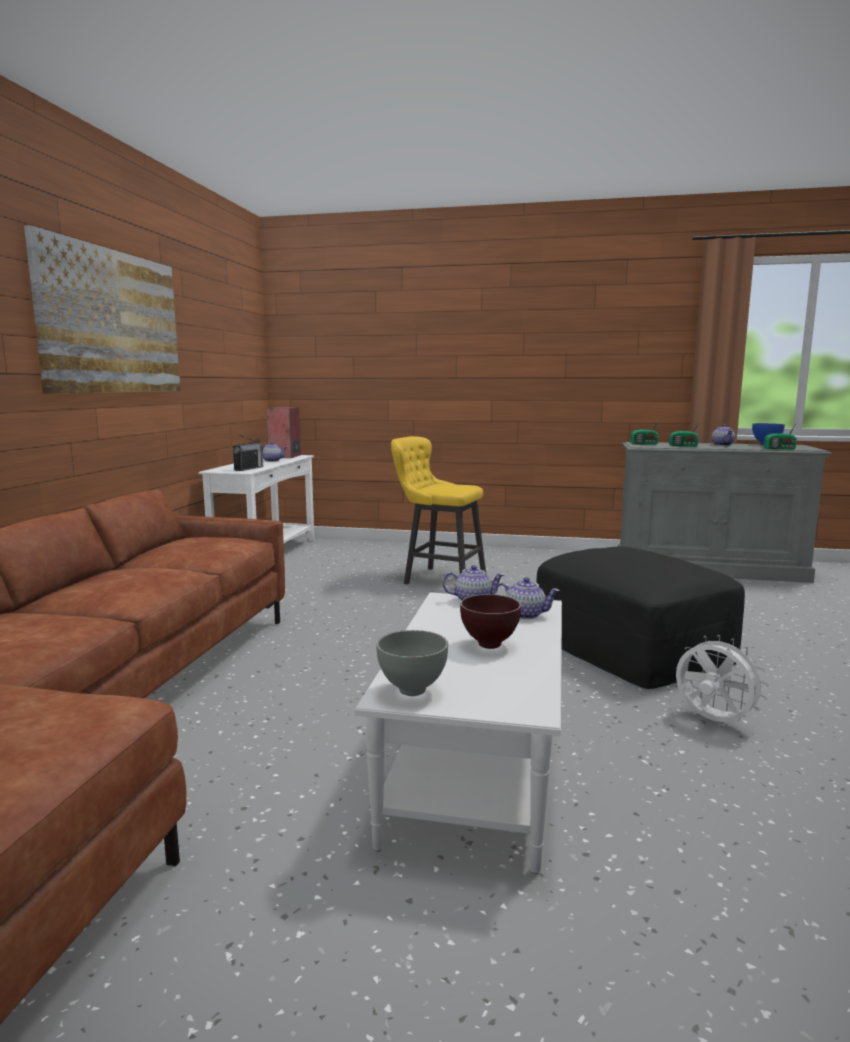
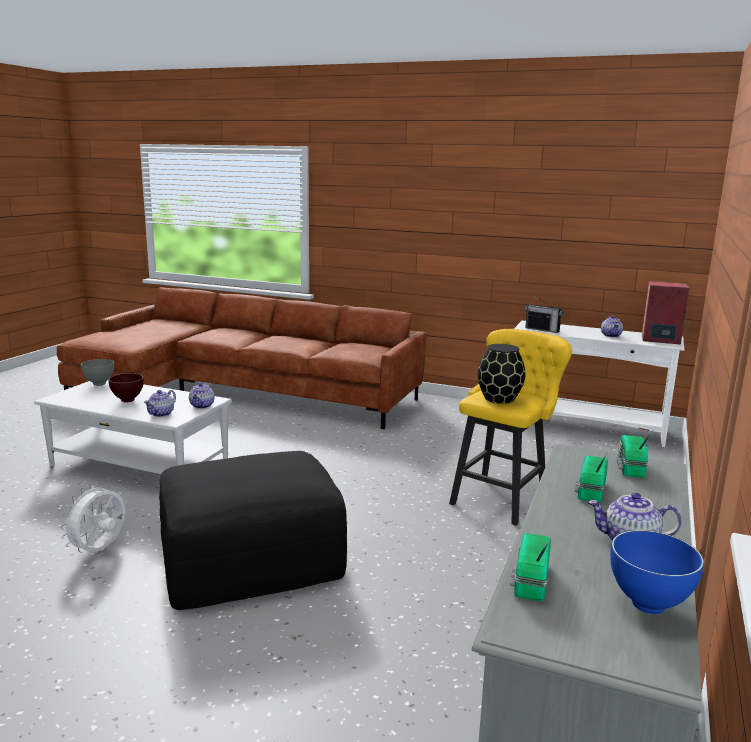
camera: 100 degrees right, 5 degrees up
picture [24,225,181,394] -> none
white fan [676,635,768,722] -> white fan turned 150 degrees clockwise [60,483,125,553]
none -> black vase [477,344,525,404]

